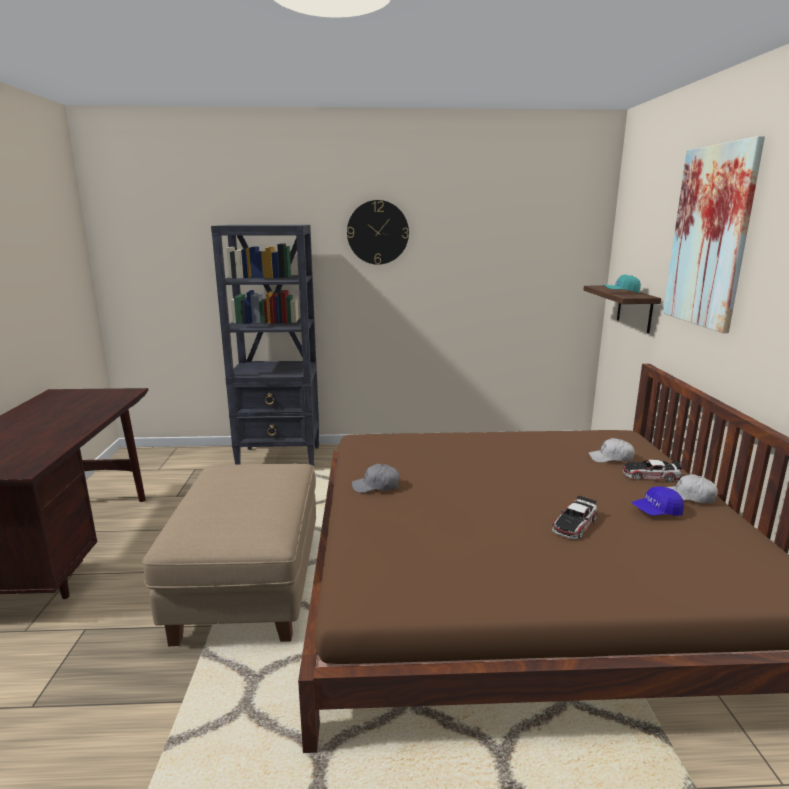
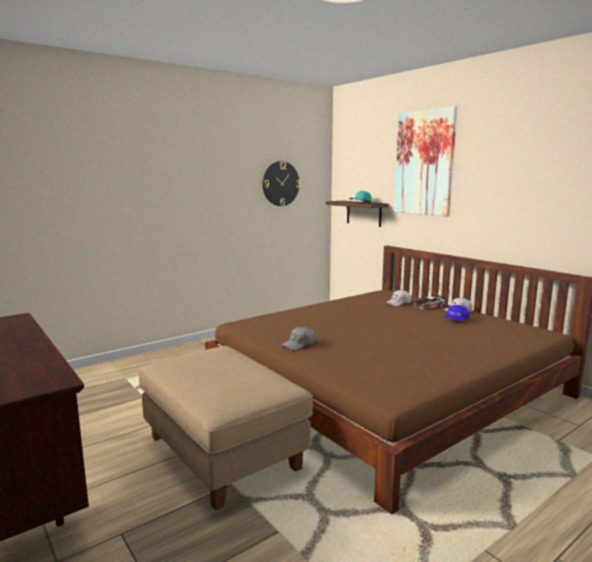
camera: 35 degrees left, 5 degrees down
black bookcase [211,225,319,466] -> none
wall clock [347,200,409,265] -> wall clock moved to [263,161,300,206]
toy car [552,496,597,539] -> none

